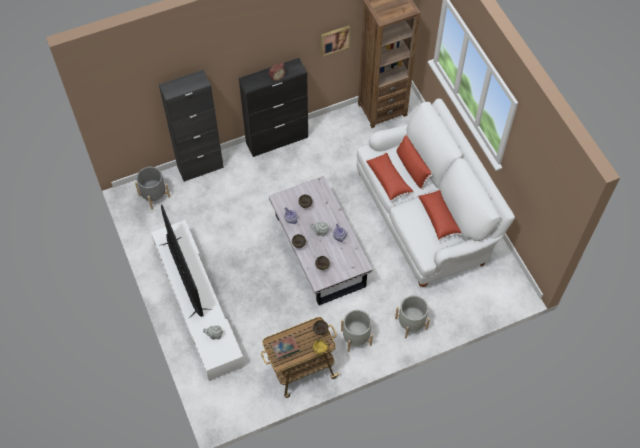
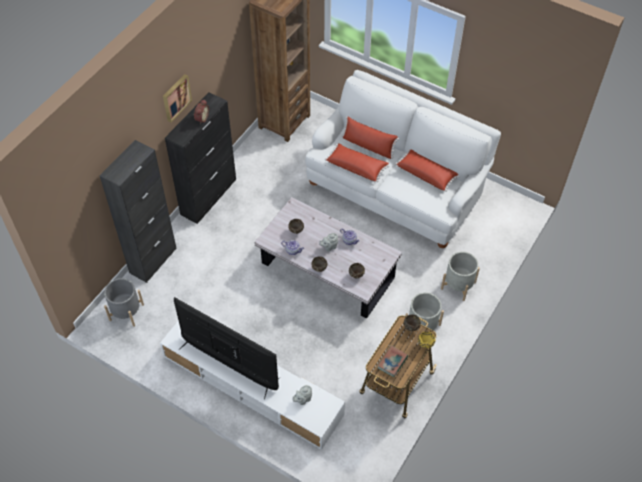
camera: 35 degrees left, 5 degrees down
picture [321,25,351,57] -> picture moved to [163,74,192,122]

